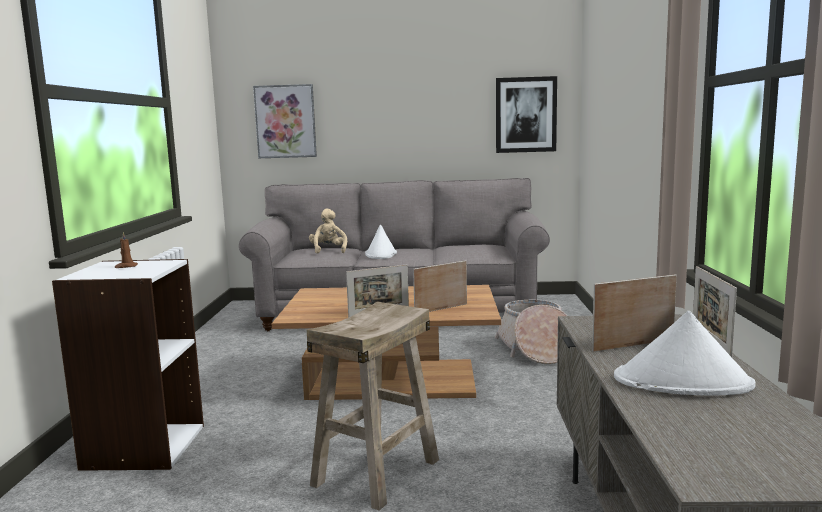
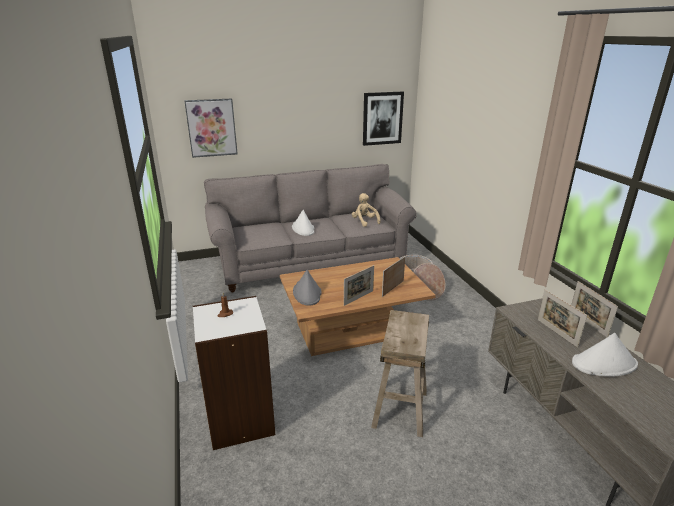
camera: 20 degrees left, 15 degrees up
beige plush toy [309,208,347,254] -> beige plush toy moved to [352,193,381,227]
picture frame [592,274,677,352] -> picture frame turned 75 degrees counterclockwise [538,289,587,348]
none -> grey hat [293,270,322,306]

